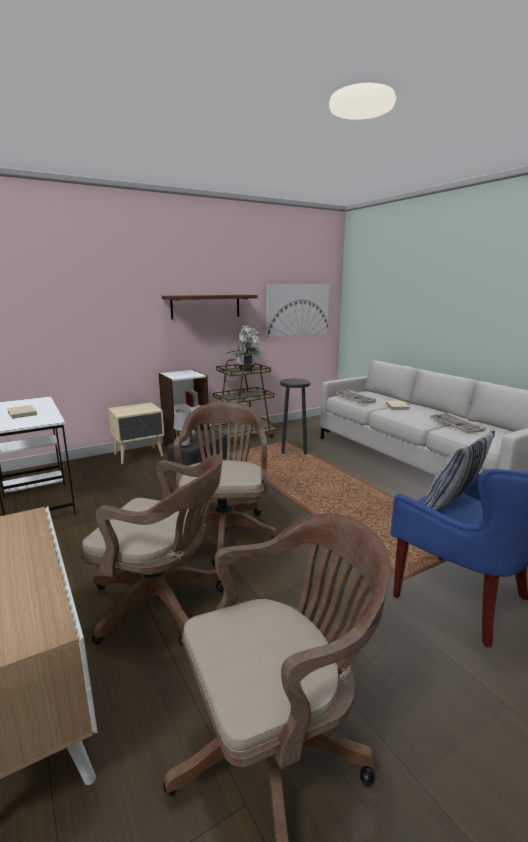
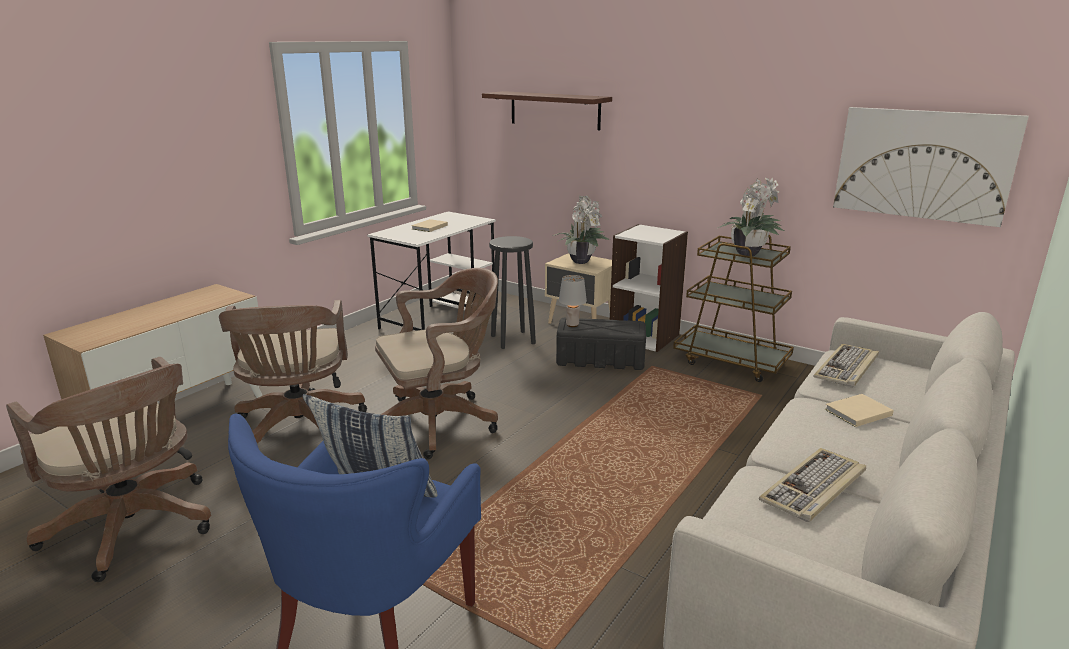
camera: 65 degrees right, 5 degrees up
shelf [162,295,257,319] -> shelf moved to [482,91,612,130]
black stool [280,378,310,454] -> black stool moved to [489,236,536,349]
none -> potted plant [553,195,610,264]

